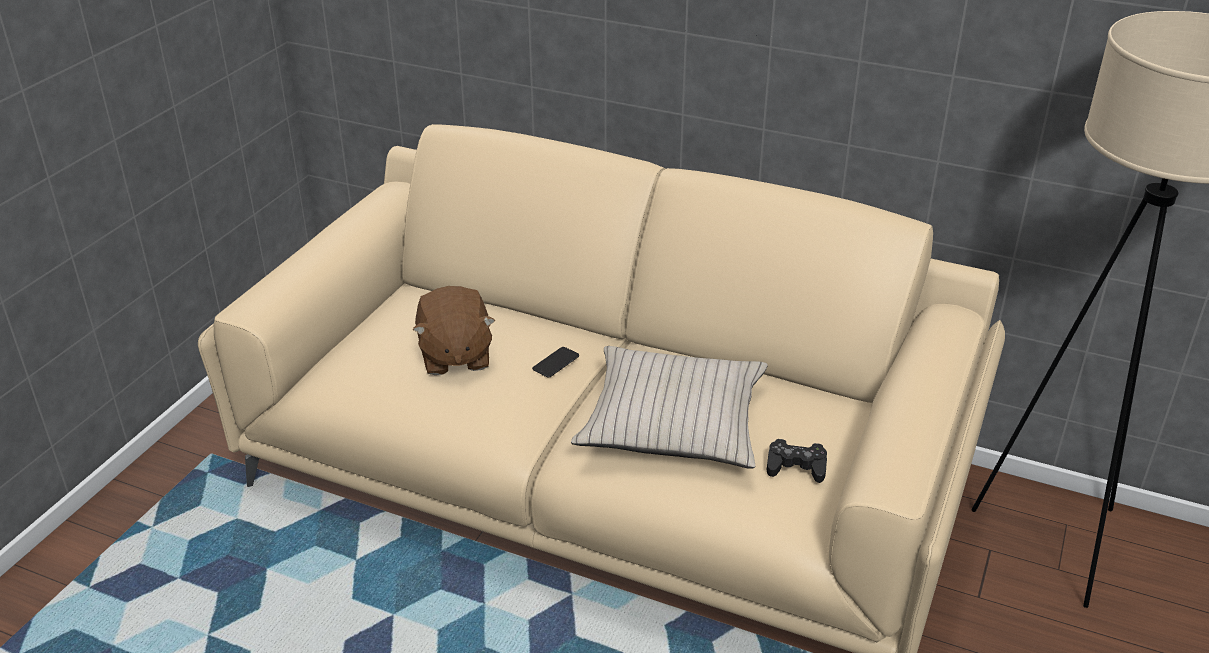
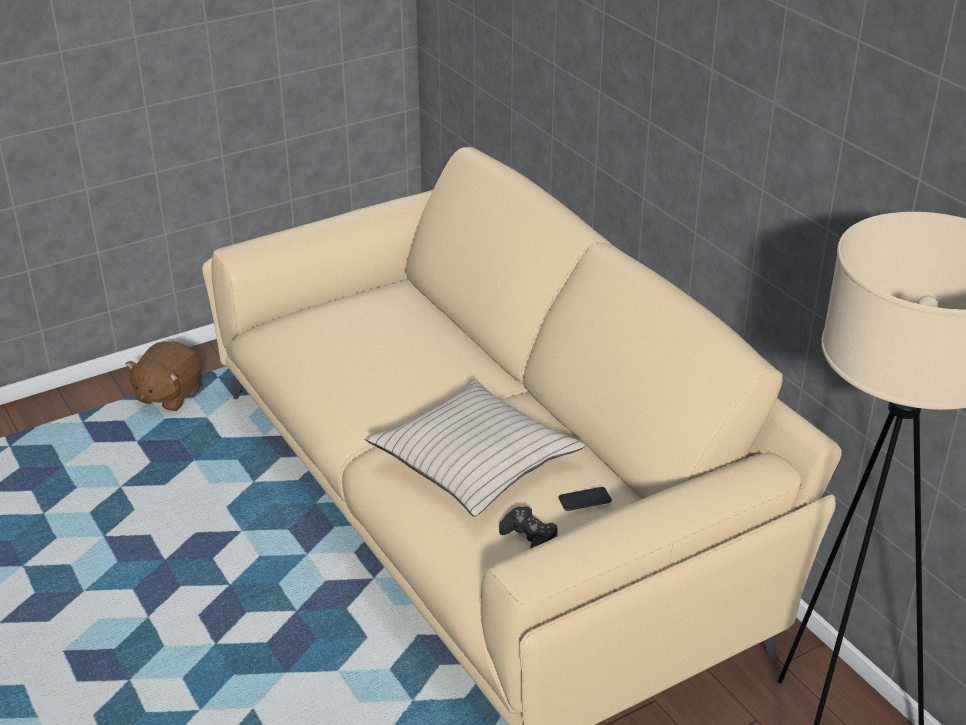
camera: 35 degrees right, 0 degrees up
brown plush toy [413,286,495,375] -> brown plush toy moved to [125,341,202,411]
phone [532,347,579,378] -> phone moved to [558,487,612,511]

